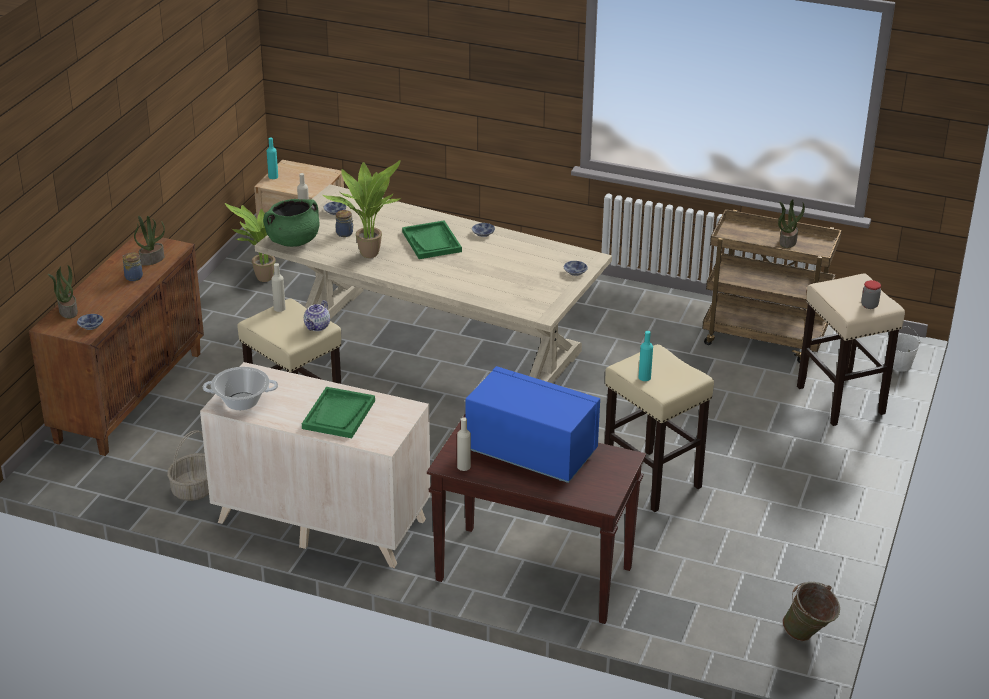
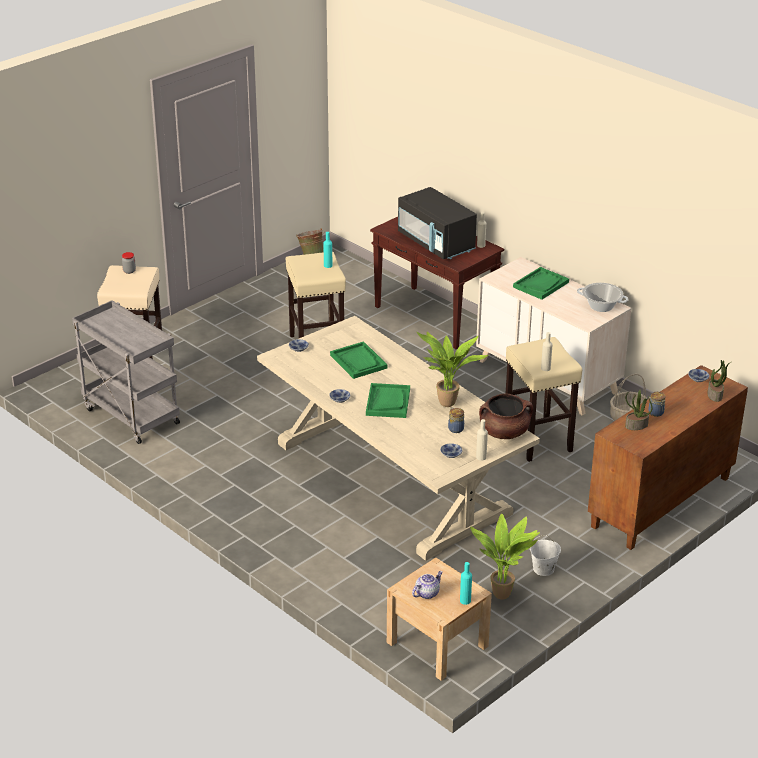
camera: 155 degrees left, 0 degrees up
green cooking pot [263,199,319,247] -> brown cooking pot [479,393,533,439]
teapot [304,300,330,331] -> teapot moved to [412,571,443,599]
blue microwave [465,366,600,483] -> black microwave [398,187,477,259]
brown cart [703,209,842,363] -> grey cart [72,300,180,444]
potted plant [778,199,805,248] -> none
white bucket [888,326,920,372] -> white bucket moved to [530,535,561,576]
none -> green tray [330,341,387,379]

